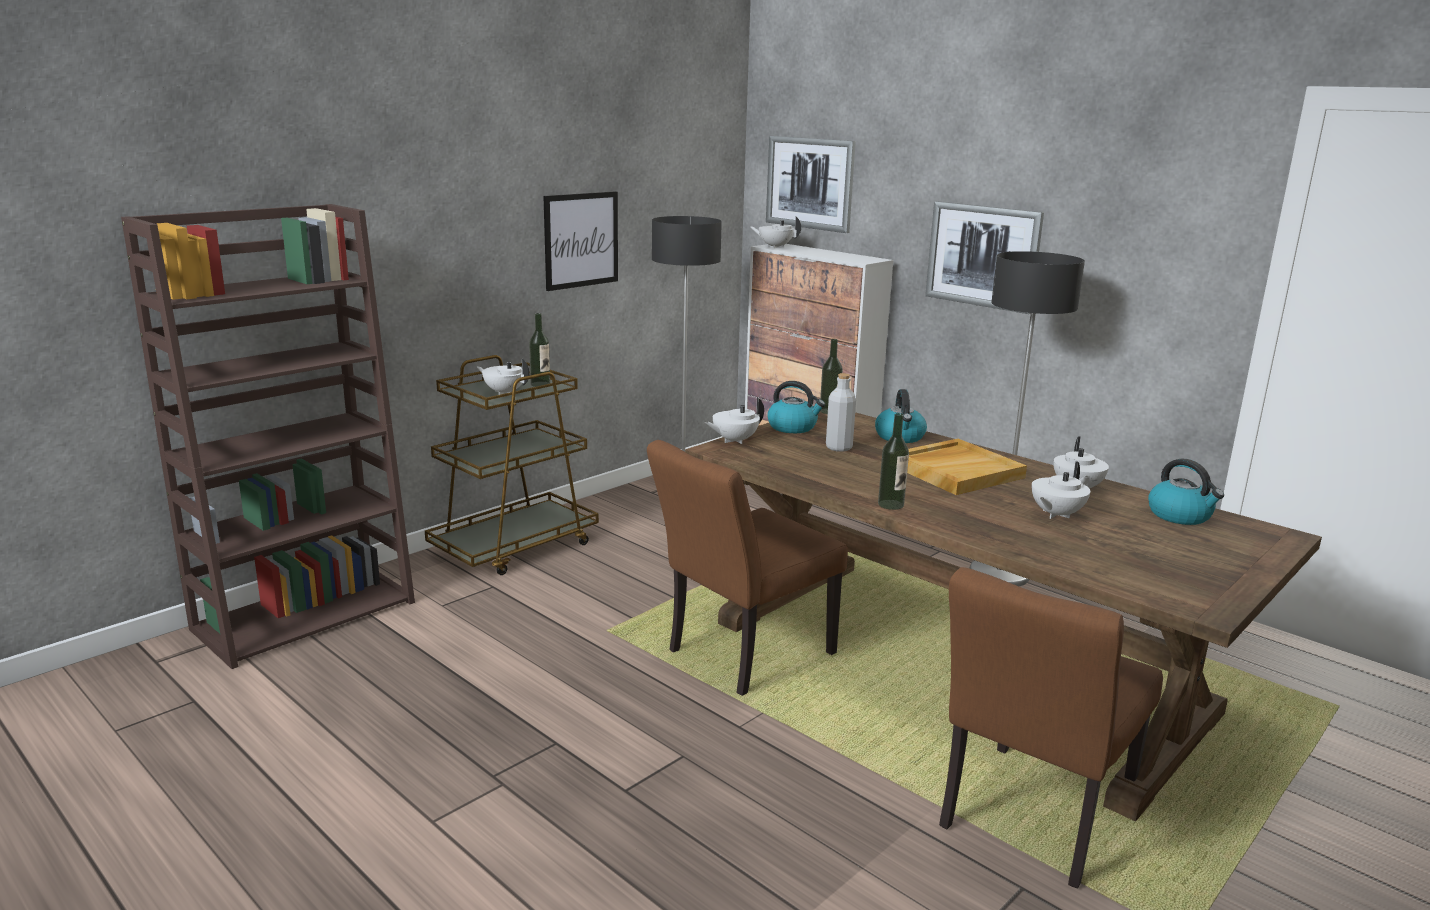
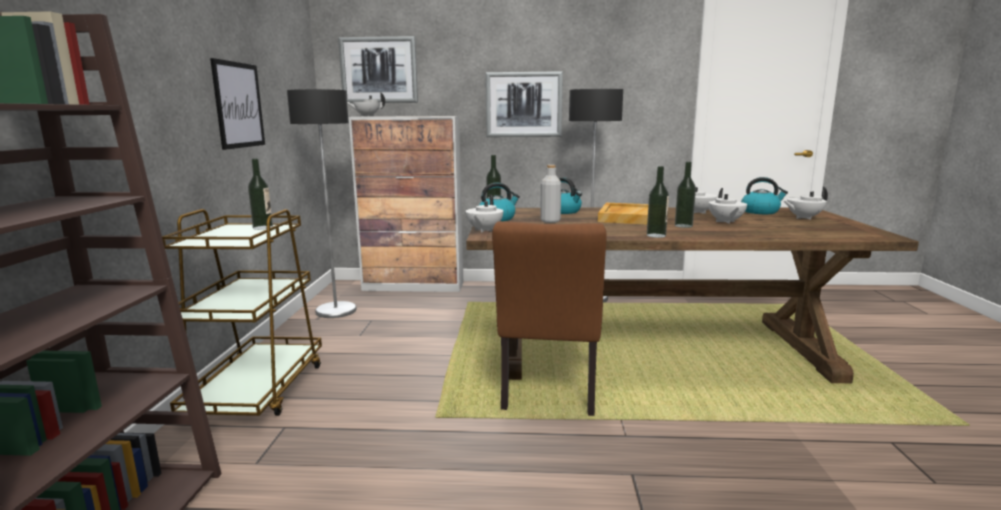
camera: 40 degrees left, 5 degrees down
white teapot [477,359,530,395] -> white teapot moved to [784,187,828,220]
brown chair [939,567,1163,888] -> none
none -> bottle [675,162,696,228]

